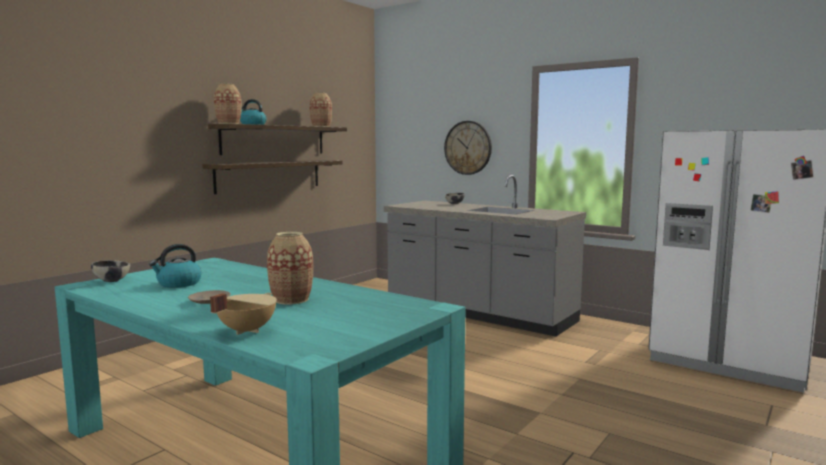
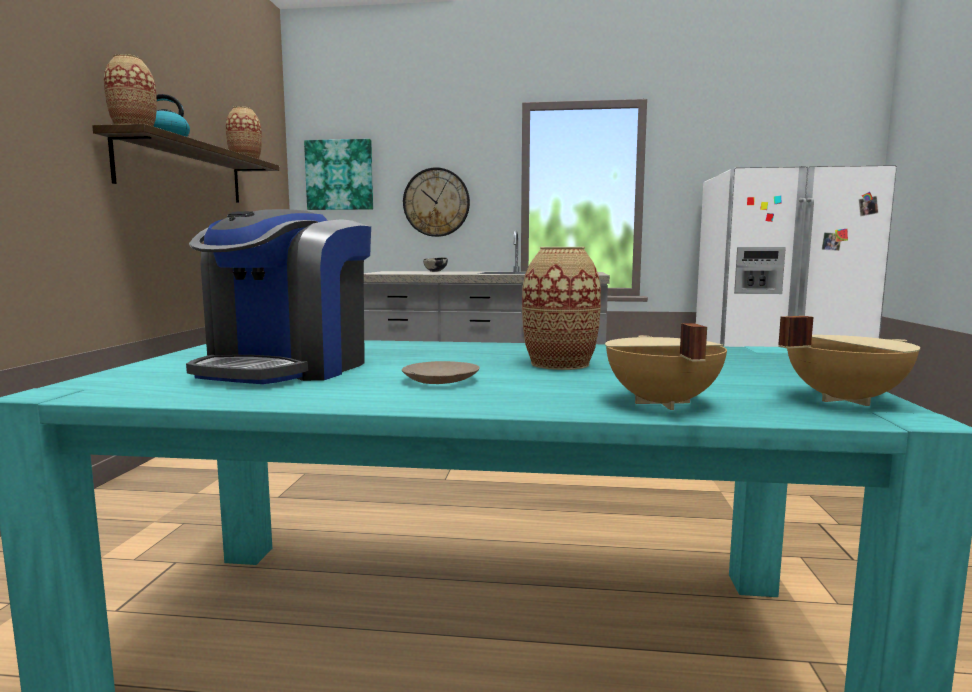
camera: 30 degrees left, 0 degrees up
bowl [91,260,130,282] -> none
kettle [149,244,202,288] -> coffee machine [186,209,371,384]
shelf [202,160,342,194] -> none
none -> picture [304,139,373,210]
none -> beige cooking pot [778,316,920,406]

